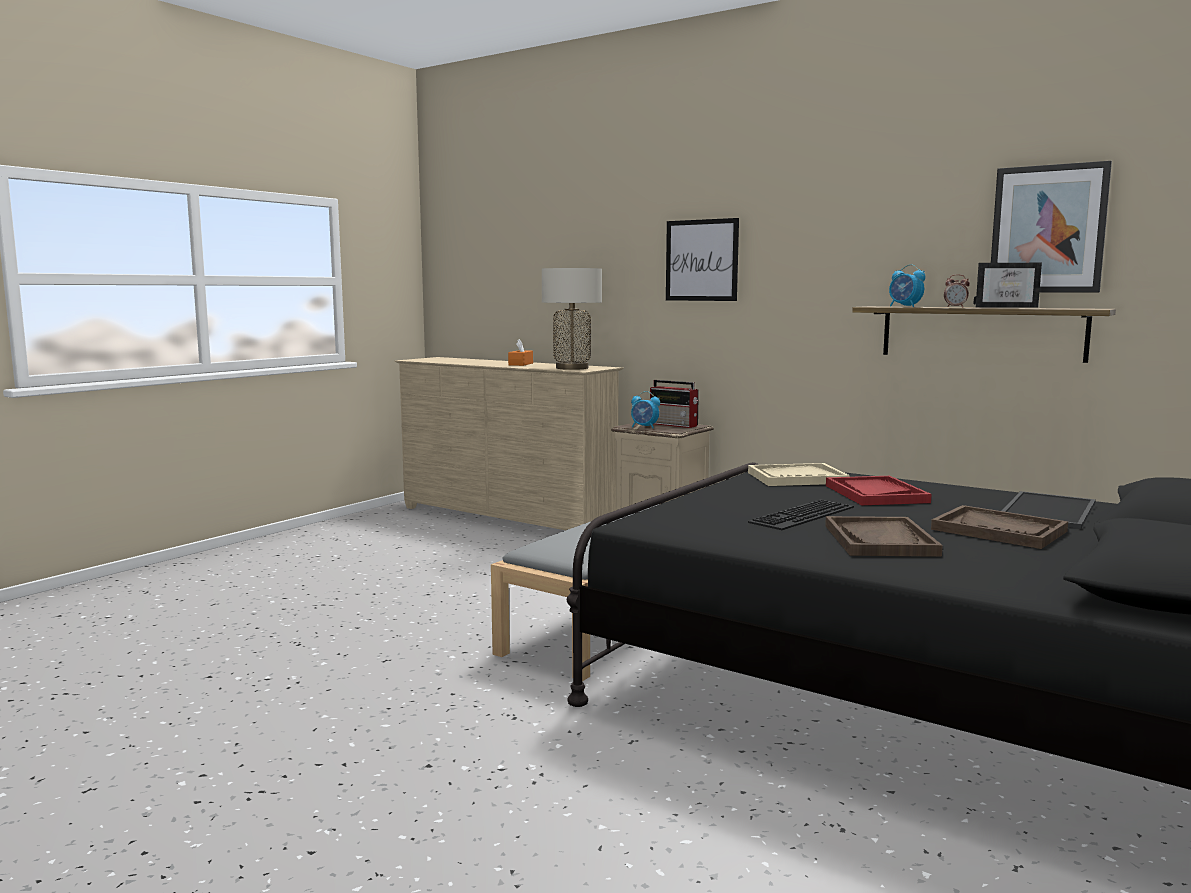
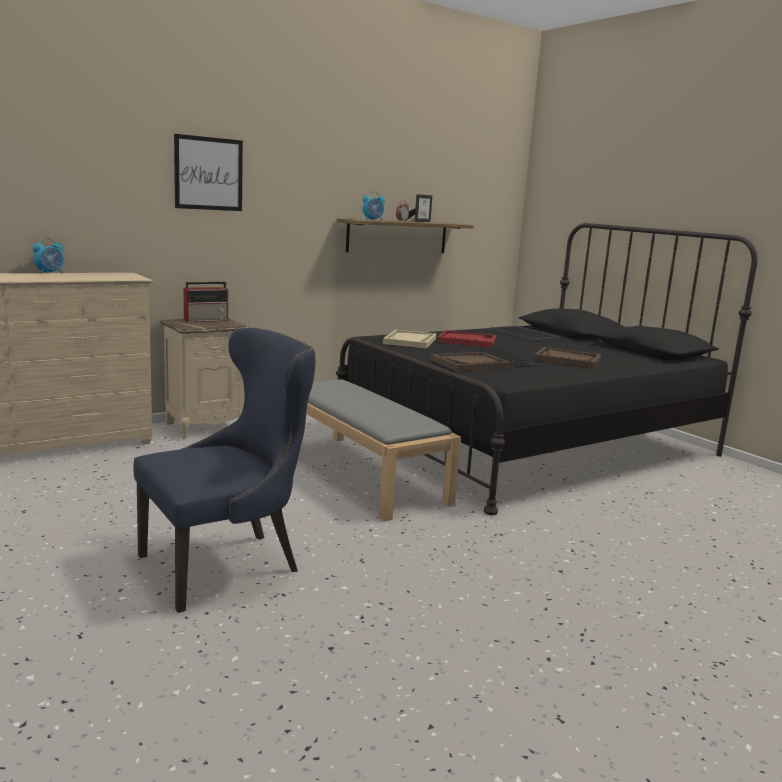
camera: 70 degrees left, 5 degrees up
orange tissue box [508,339,533,366] -> none
table lamp [542,268,602,370] -> none
alarm clock [631,391,660,428] -> alarm clock moved to [33,238,64,274]
brown tray [931,505,1068,549] -> brown tray moved to [431,352,510,372]
picture [991,161,1112,292] -> none
none -> blue chair [134,327,315,613]

